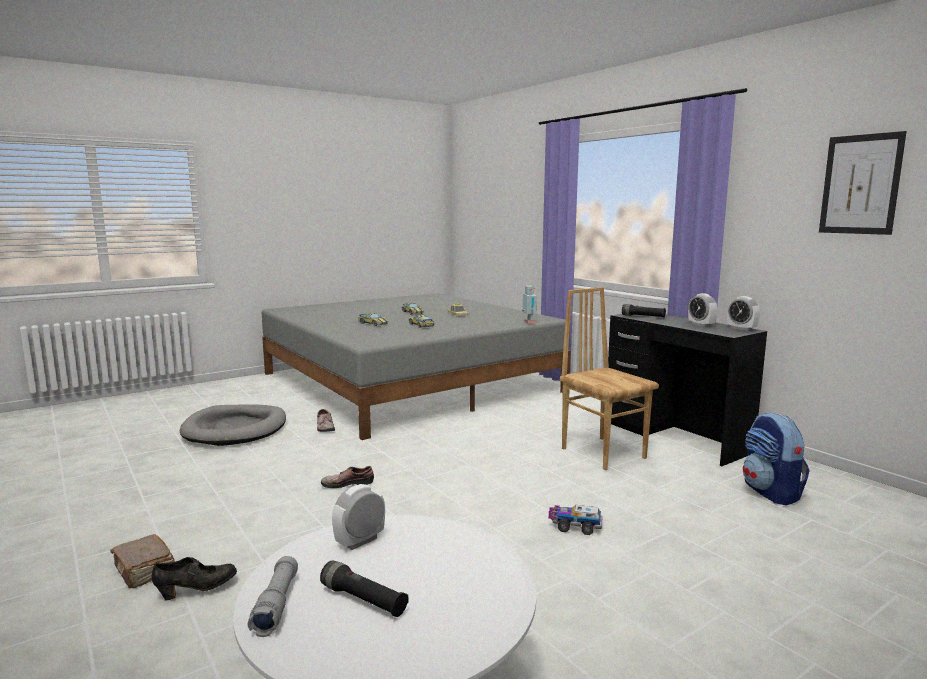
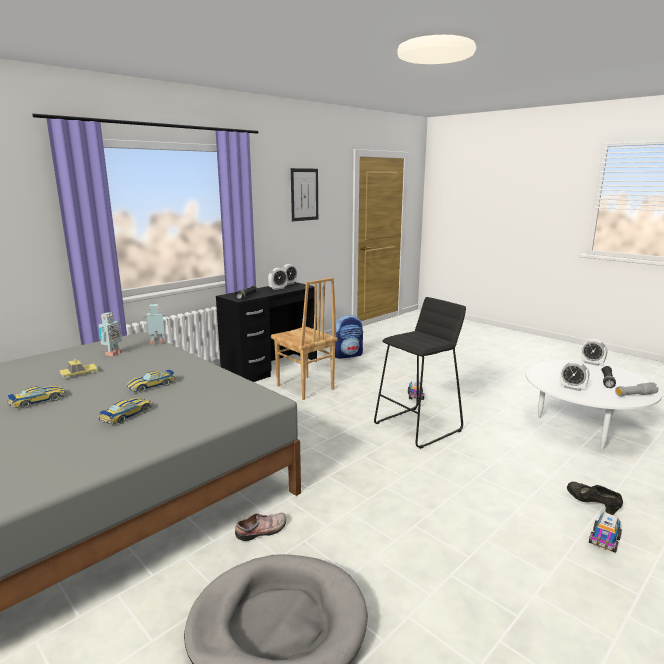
camera: 100 degrees left, 5 degrees up
brown book [110,534,175,588] -> toy truck [589,512,622,553]
shoe [321,466,374,488] -> none
brown chair [560,287,659,470] -> brown chair turned 90 degrees counterclockwise [271,278,337,400]
none -> toy robot [98,312,123,356]
none -> black stool [374,297,466,449]
none -> alarm clock [581,339,608,366]

